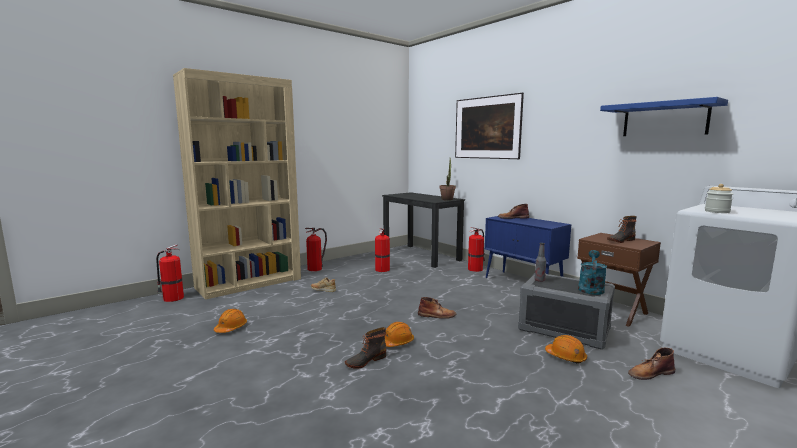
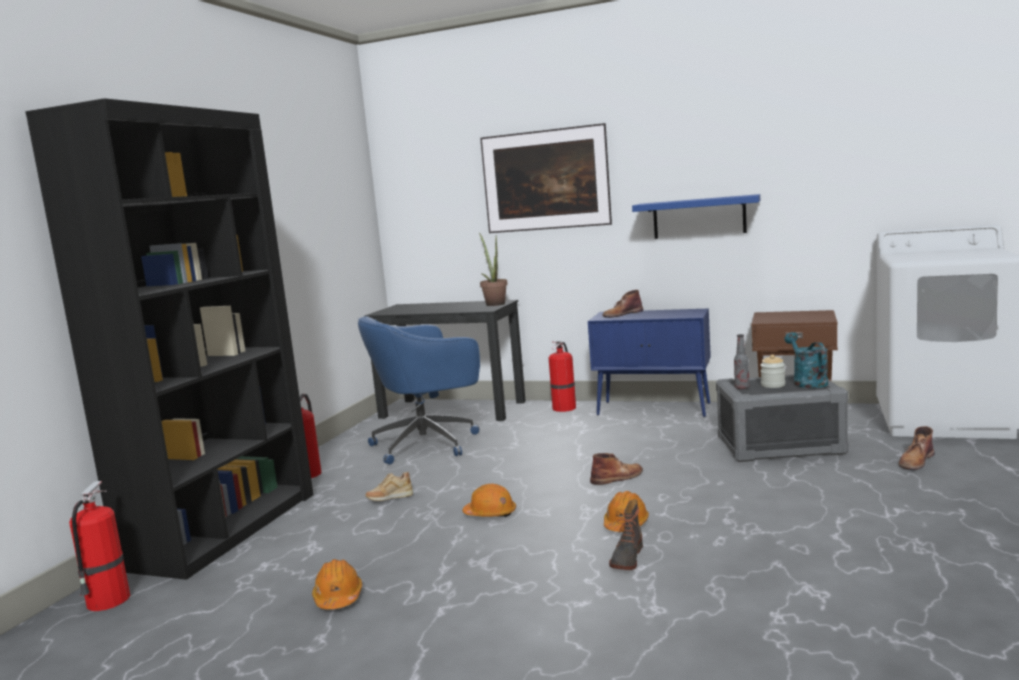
camera: 30 degrees left, 0 degrees up
beige bookcase [173,68,301,300] -> black bookcase [25,98,313,580]
fire extinguisher [375,228,390,272] -> blue office chair [358,316,480,464]
orange hard hat [545,335,587,364] -> orange hard hat moved to [462,484,516,517]
blue shelf [600,97,728,136] -> blue shelf moved to [632,194,760,239]
boot [607,216,637,243] -> none
jar [705,184,733,213] -> jar moved to [760,354,785,388]

